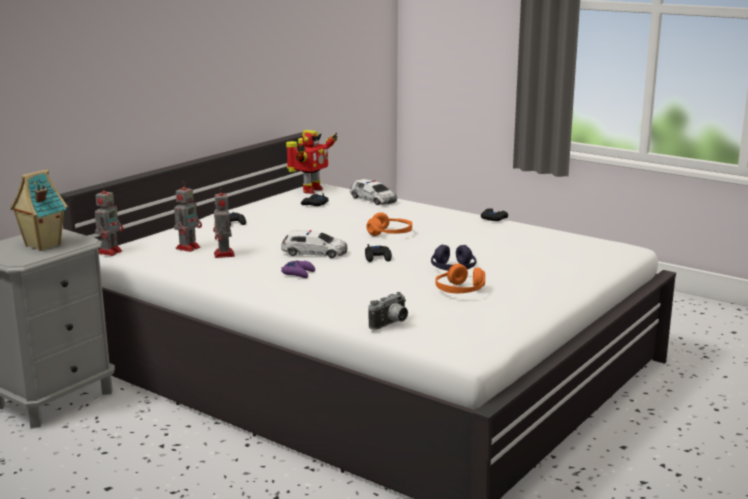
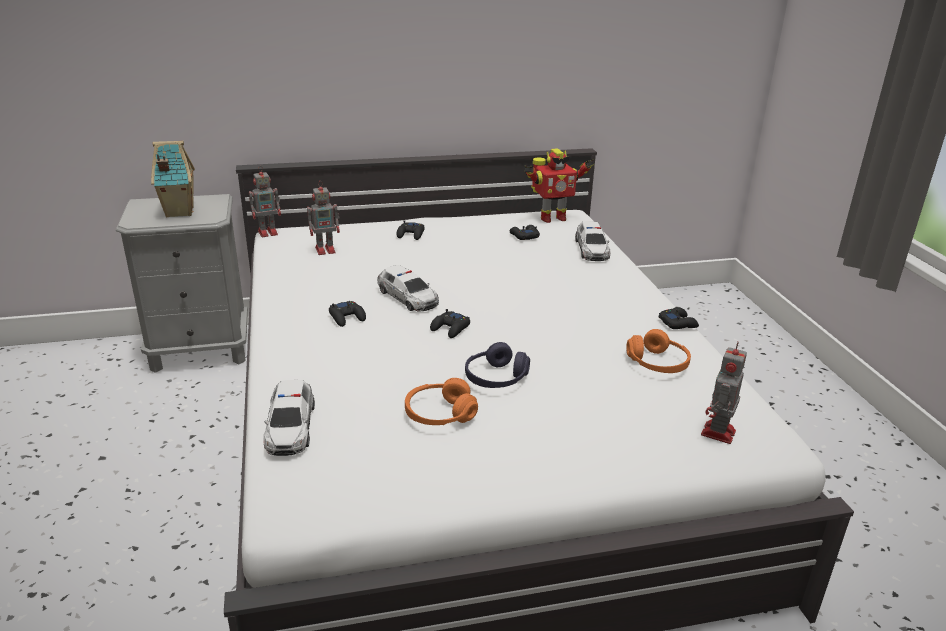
camera: 40 degrees right, 10 degrees up
toy robot [213,187,235,258] -> toy robot moved to [701,341,747,444]
purple game controller [281,260,315,278] -> black game controller [329,301,366,327]
orange headphones [367,212,412,236] -> orange headphones moved to [626,329,691,373]
camera [368,292,408,330] -> toy car [263,380,315,456]

